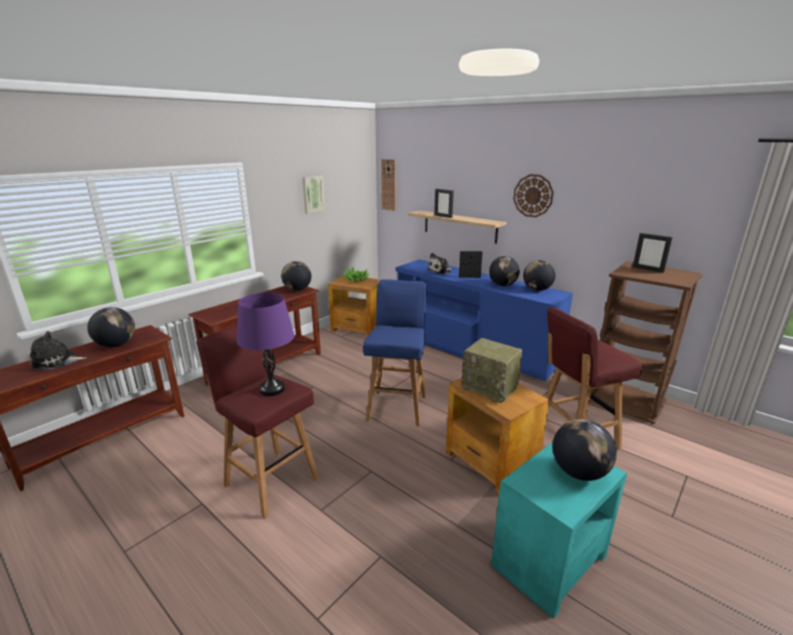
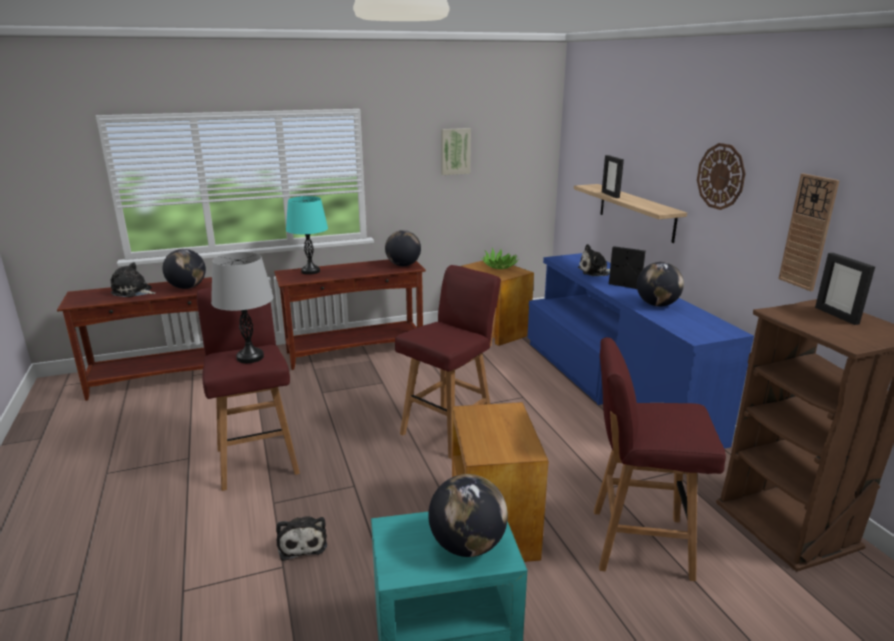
camera: 30 degrees right, 0 degrees up
purple table lamp [237,293,295,396] -> grey table lamp [211,252,273,363]
blue stool [363,279,427,426] -> red stool [395,265,501,459]
wall clock [381,159,396,211] -> wall clock moved to [778,173,840,291]
radio [462,338,523,403] -> none
globe [523,260,556,291] -> none
none -> plush toy [276,516,327,561]
none -> turquoise table lamp [286,196,328,275]

